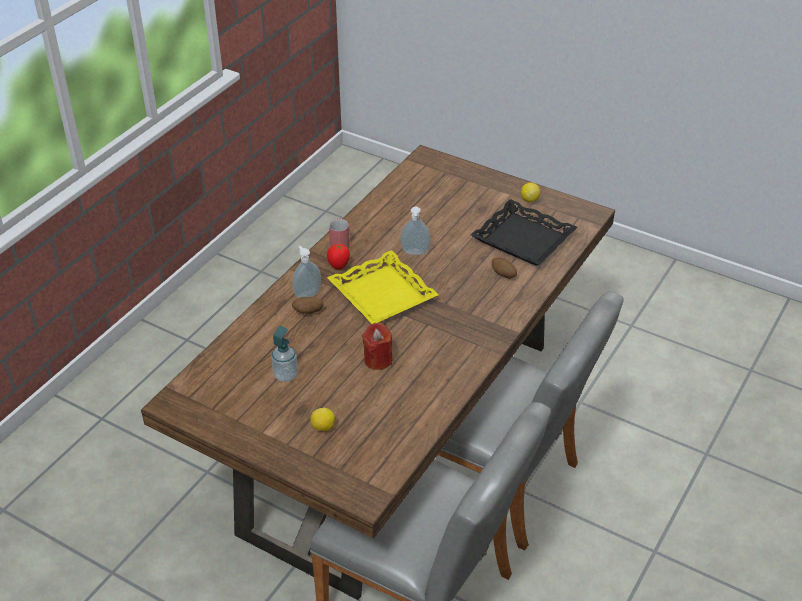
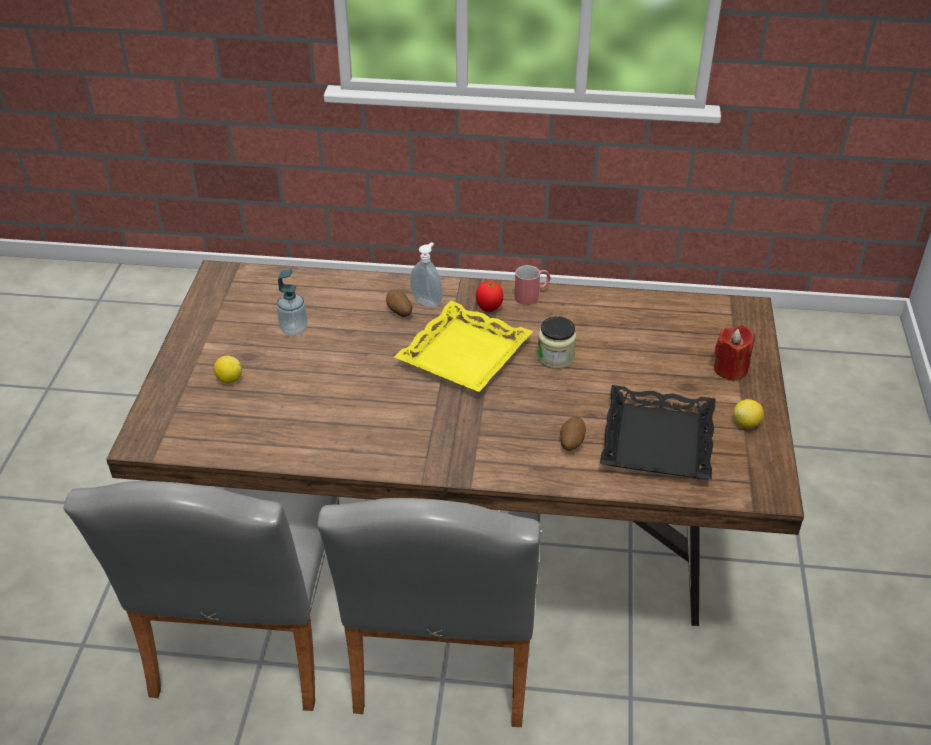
camera: 65 degrees right, 0 degrees up
red candle [362,323,392,370] -> red candle moved to [714,325,755,381]
soap dispenser [400,207,431,255] -> jar [537,316,576,369]

